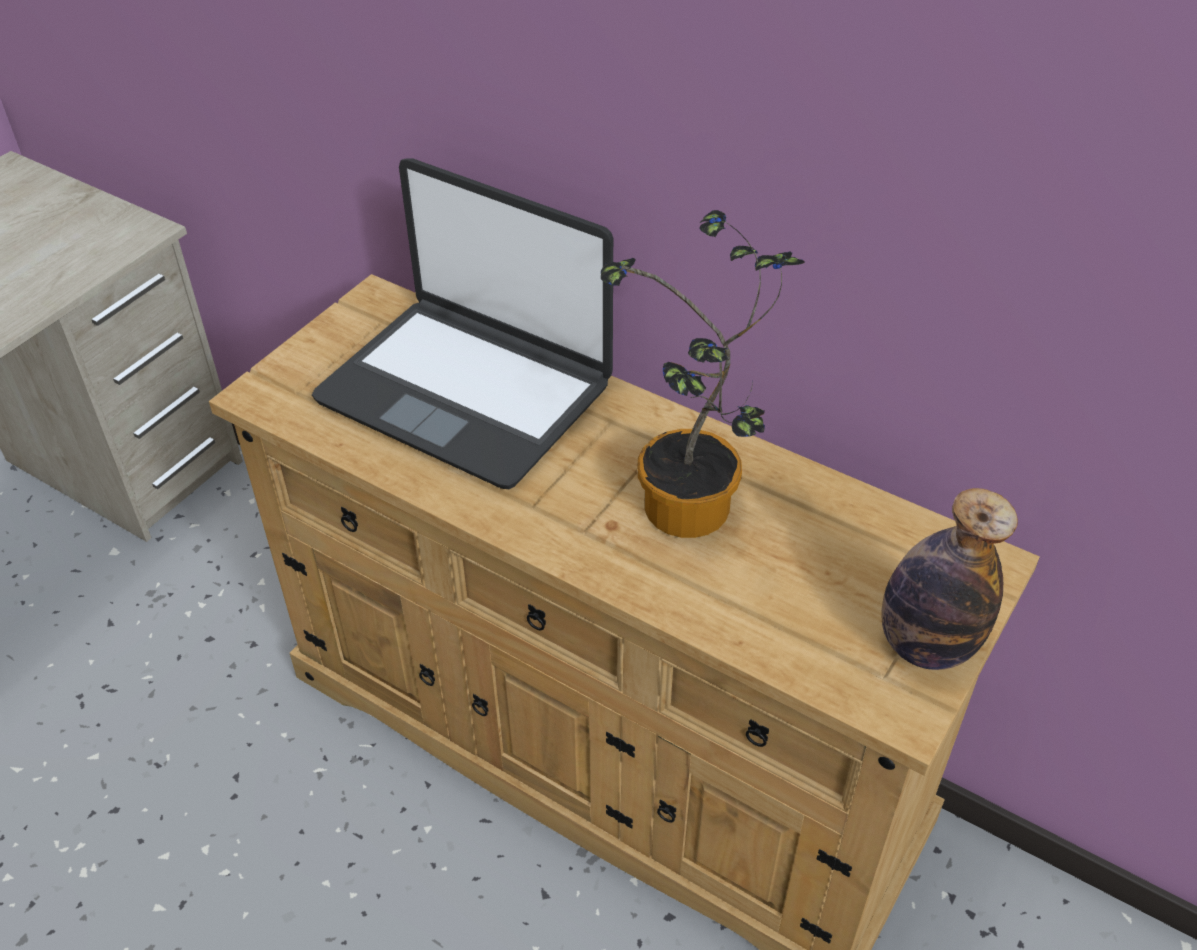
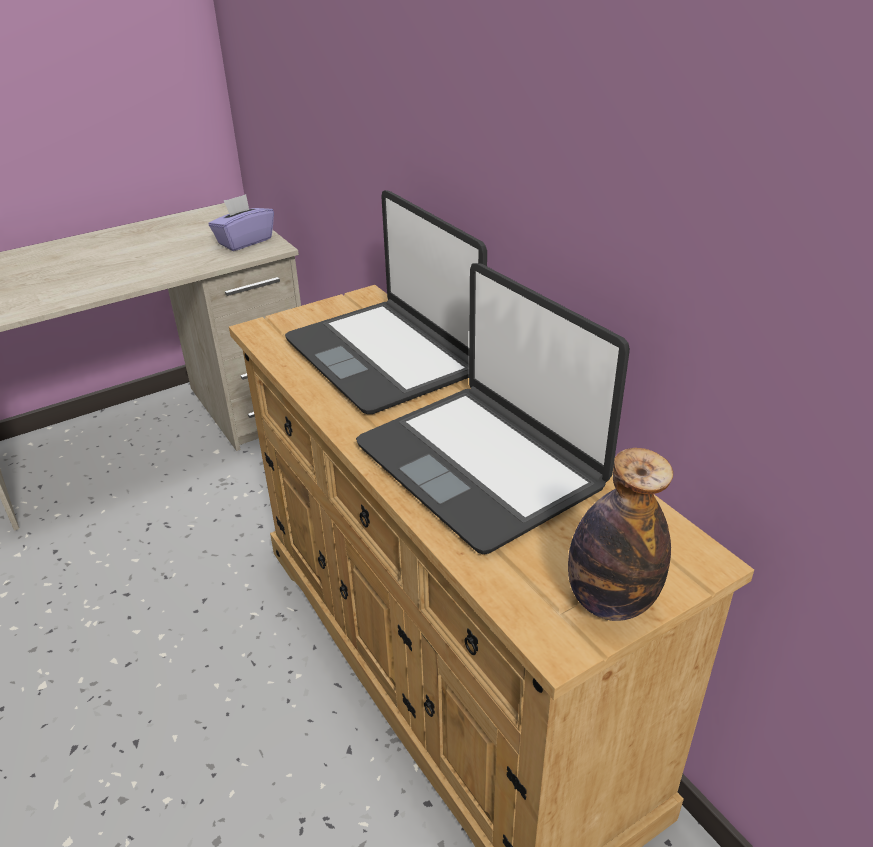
camera: 25 degrees right, 10 degrees down
potted plant [601,210,805,538] -> laptop [356,263,630,554]
none -> purple tissue box [209,194,274,251]

